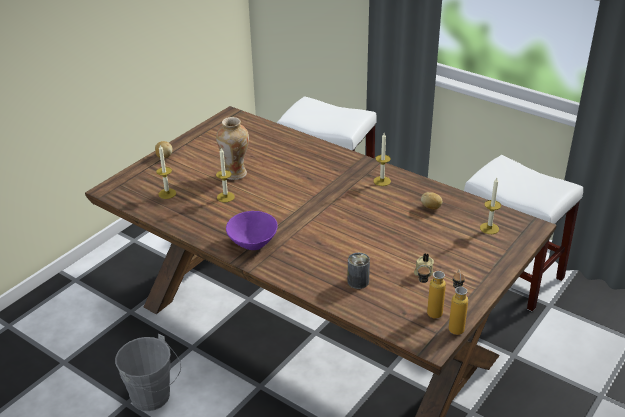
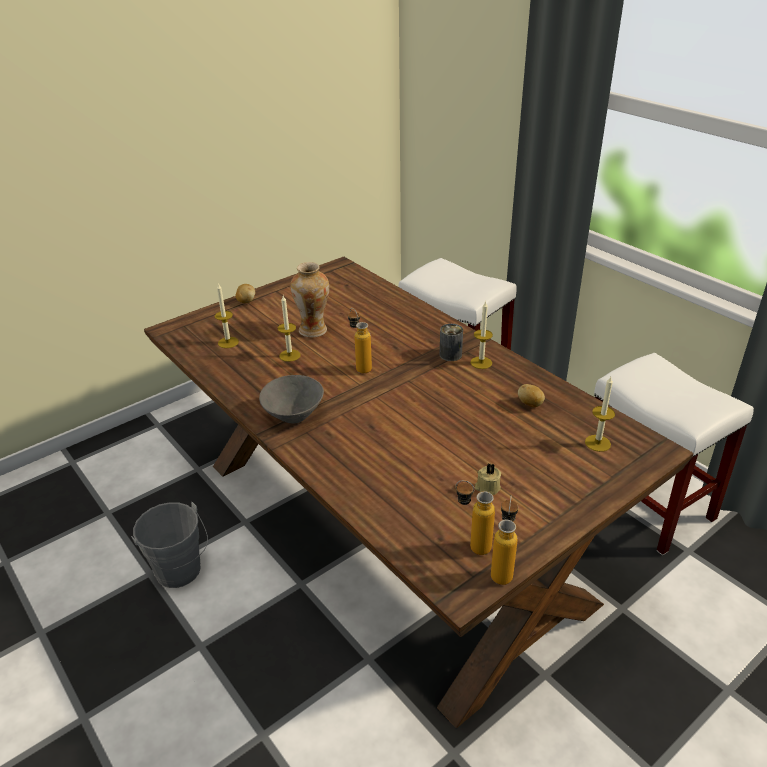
camera: 15 degrees right, 0 degrees up
purple bowl [226,211,278,250] -> grey bowl [259,375,324,424]
can [347,253,370,289] -> can moved to [440,324,463,361]
none -> bottle [348,308,372,374]

